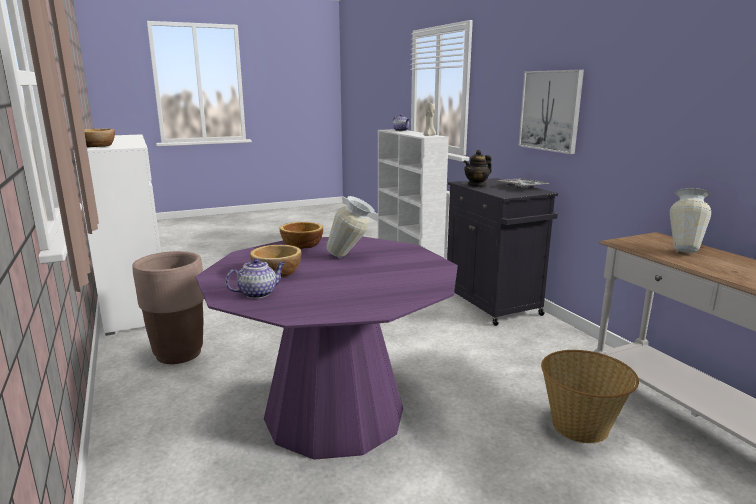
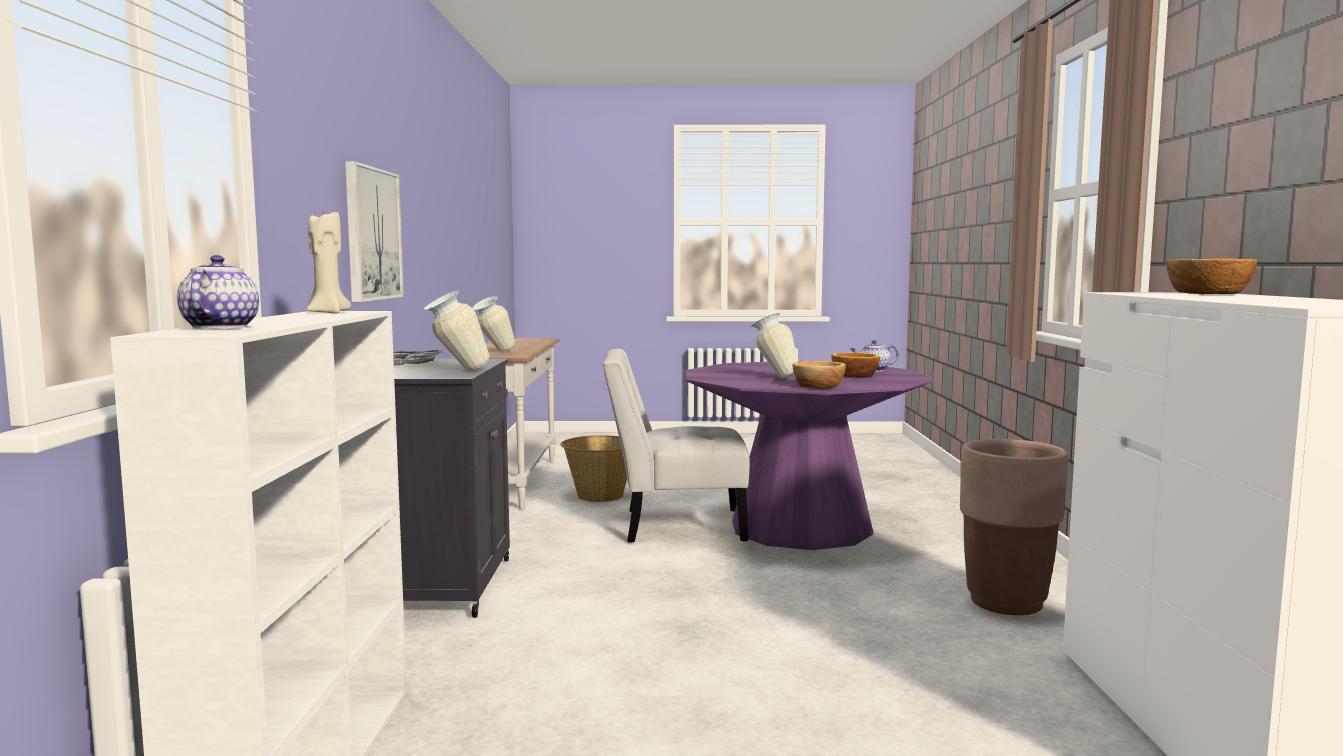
camera: 155 degrees left, 10 degrees down
teapot [464,150,492,187] -> vase [424,290,490,370]
none -> white chair [603,349,750,543]

